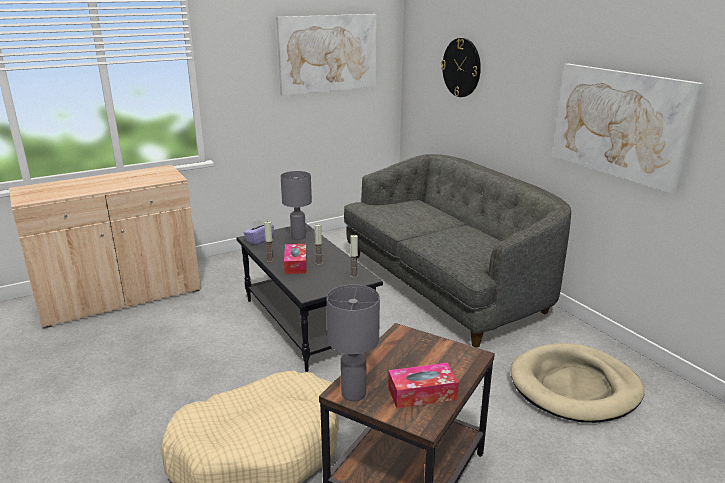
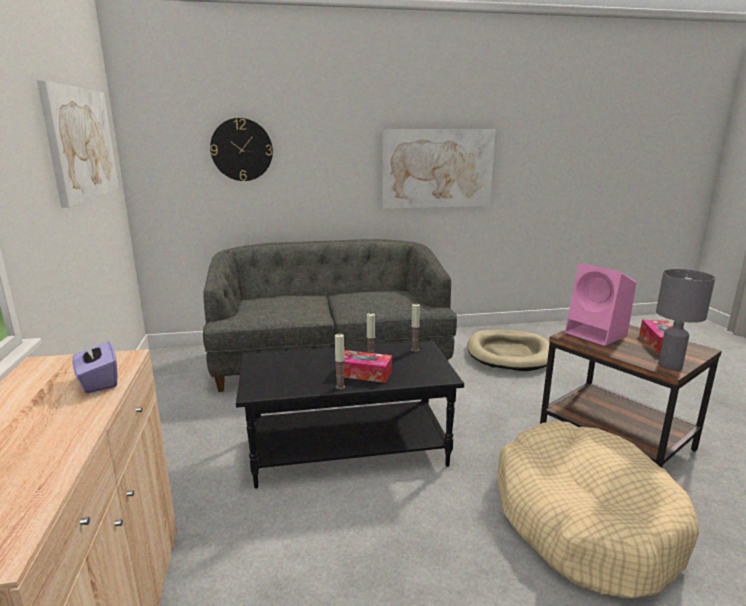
camera: 70 degrees left, 5 degrees down
purple tissue box [243,219,274,245] -> purple tissue box moved to [72,338,117,393]
grey table lamp [281,171,312,240] -> none
none -> pink speaker [565,263,636,346]

